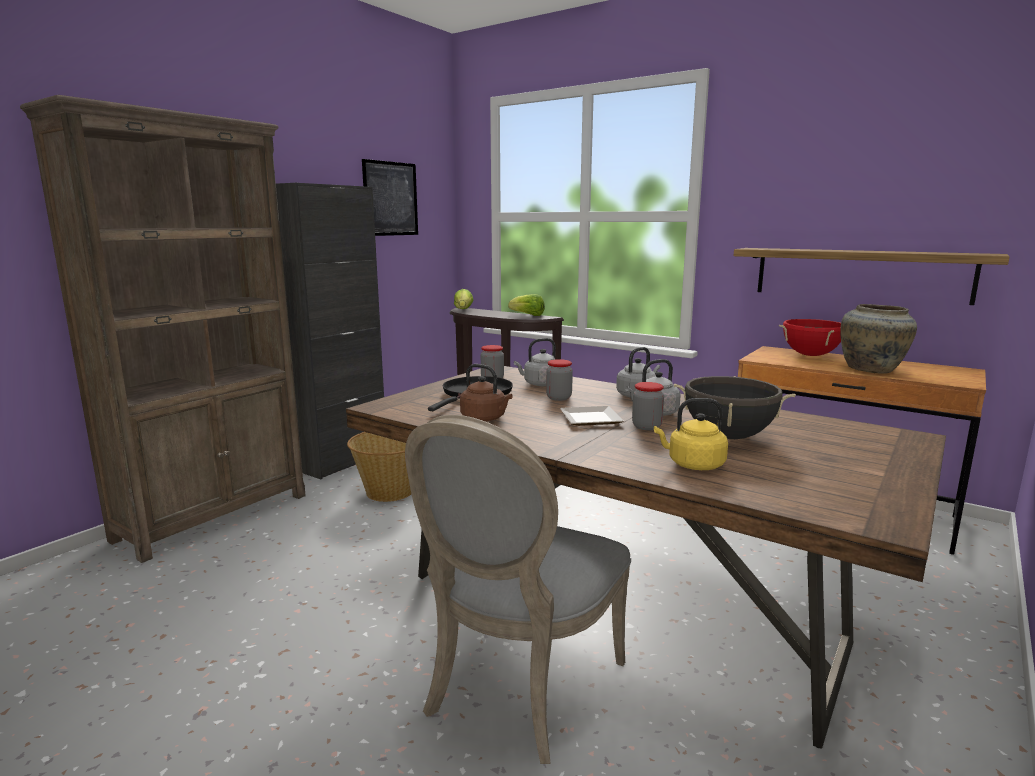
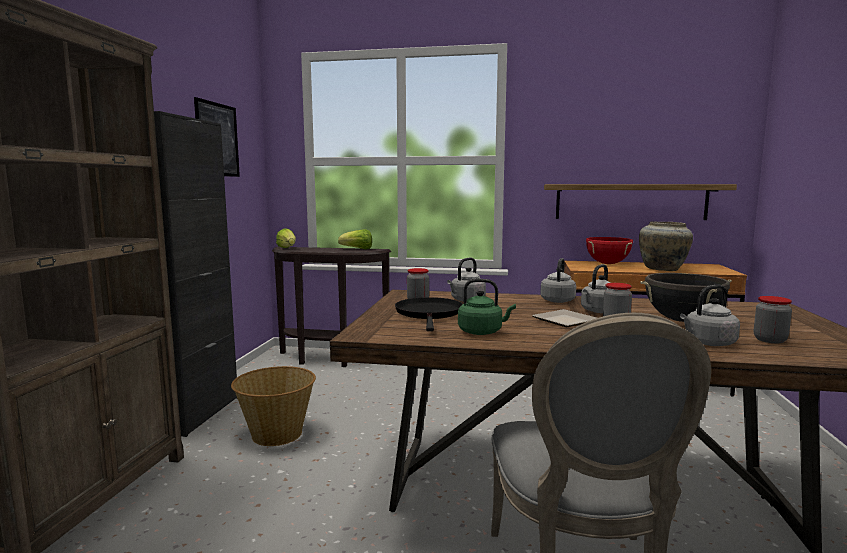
camera: 25 degrees left, 5 degrees down
brown kettle [460,364,513,422] -> green kettle [458,279,516,335]
jar [546,359,573,401] -> jar moved to [754,296,792,343]
yellow kettle [654,398,728,470] -> grey kettle [680,285,740,346]

